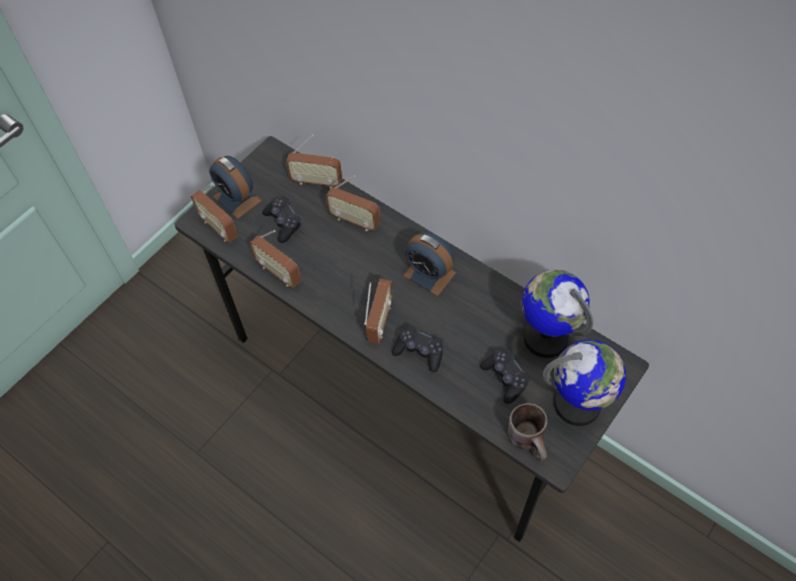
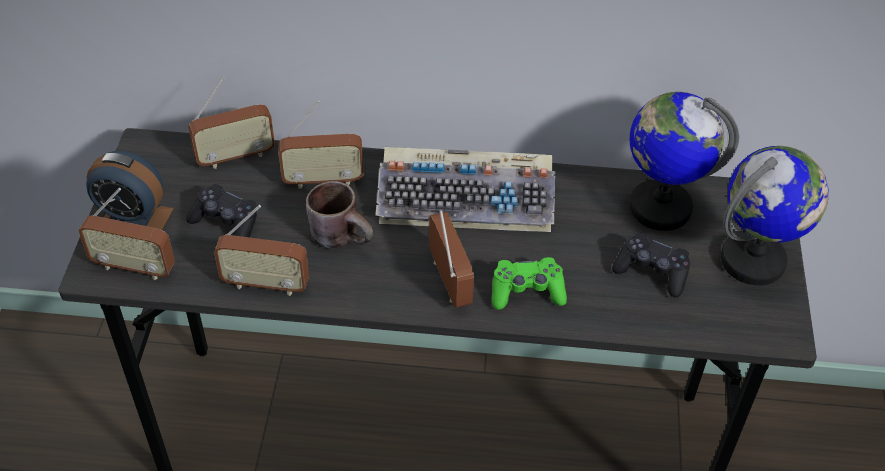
camera: 35 degrees left, 10 degrees down
black game controller [392,326,443,372] -> green game controller [492,257,567,310]
alarm clock [403,232,456,296] -> keyboard [375,147,555,232]
brown mug [508,403,548,461] -> brown mug moved to [306,181,373,248]

